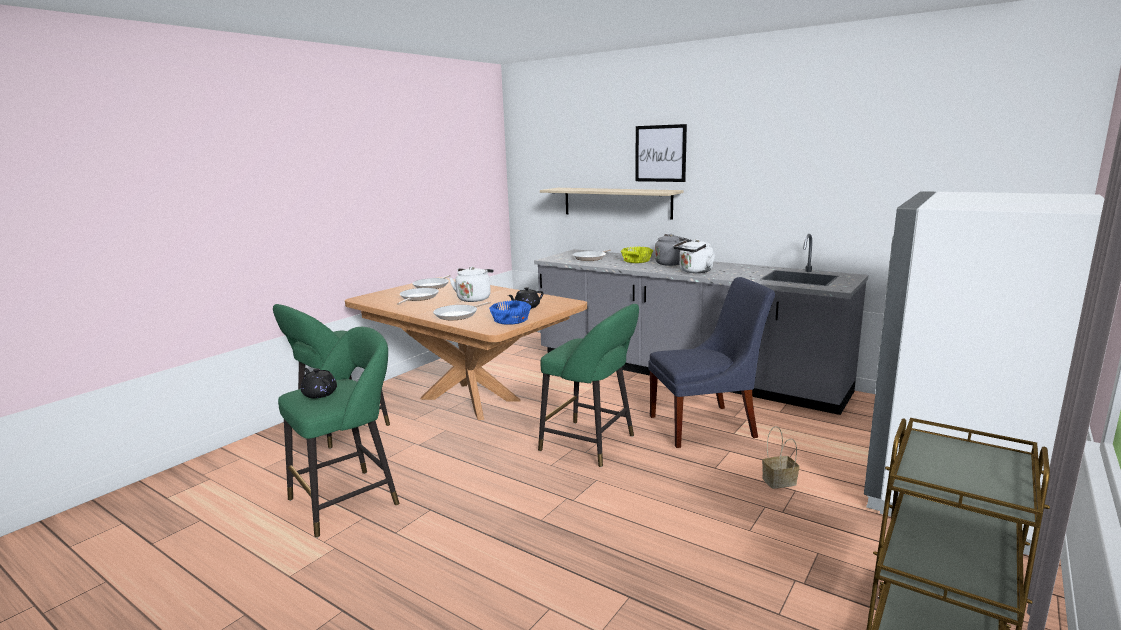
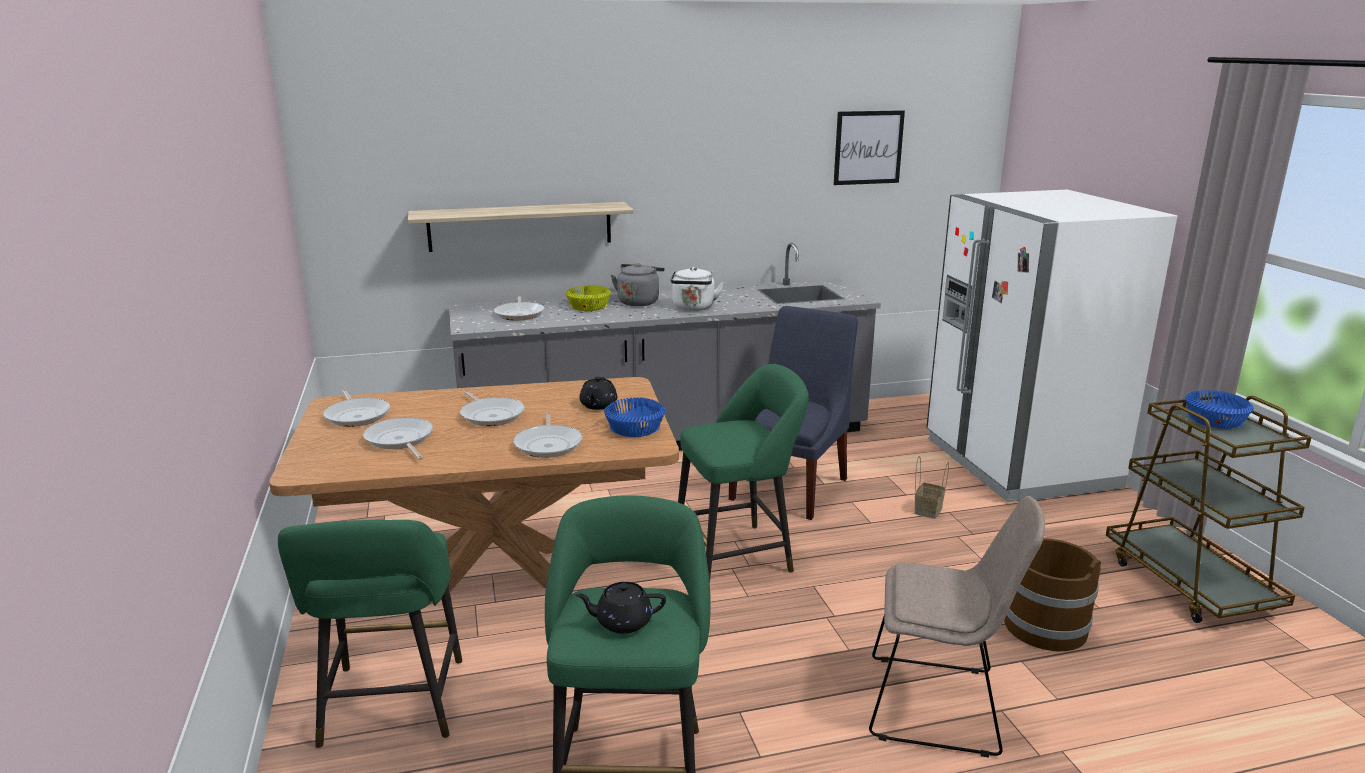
camera: 50 degrees left, 5 degrees up
white kettle [449,267,493,302] -> frying pan [460,390,525,426]
picture [635,124,687,182] -> picture moved to [834,110,905,185]
none -> beige chair [869,496,1045,757]
none -> brown bucket [1004,538,1101,651]
none -> blue bowl [1185,390,1254,429]

